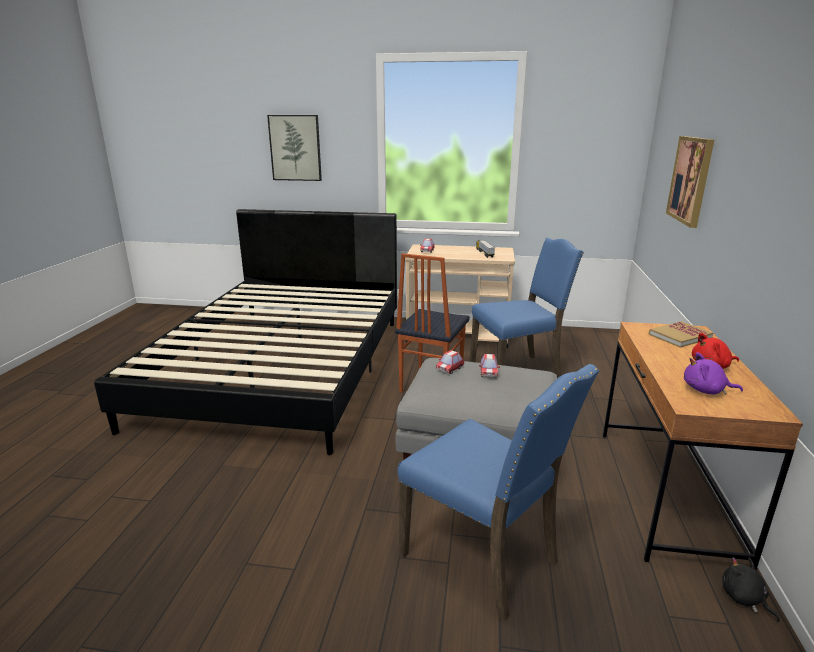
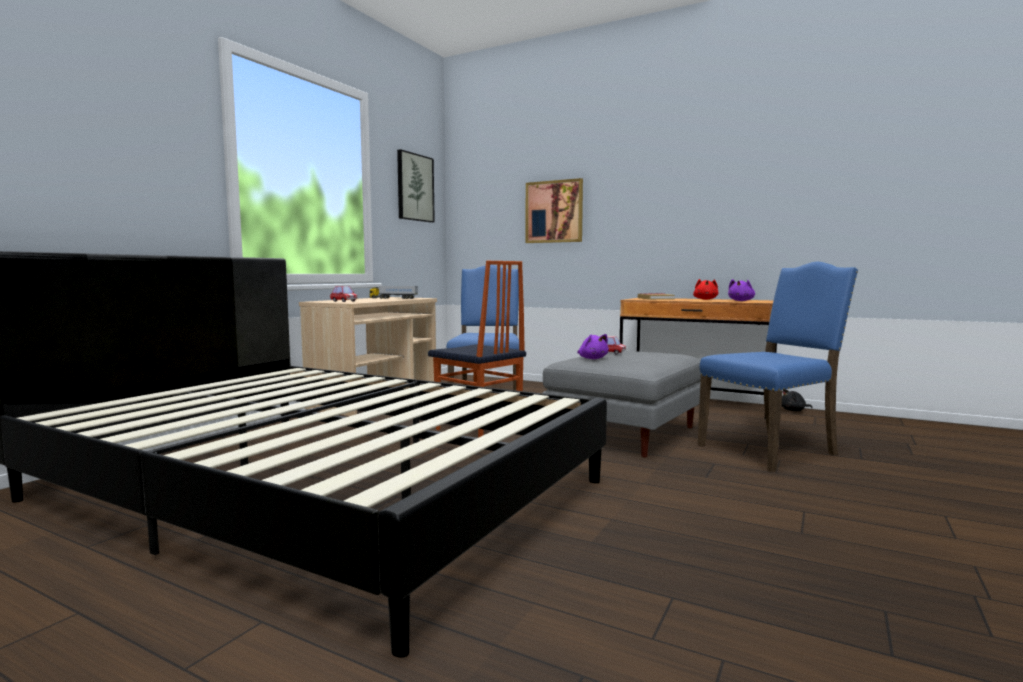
camera: 70 degrees left, 15 degrees down
picture [267,115,322,181] -> picture moved to [397,149,435,223]
toy car [436,350,464,374] -> purple plush toy [578,334,609,359]

